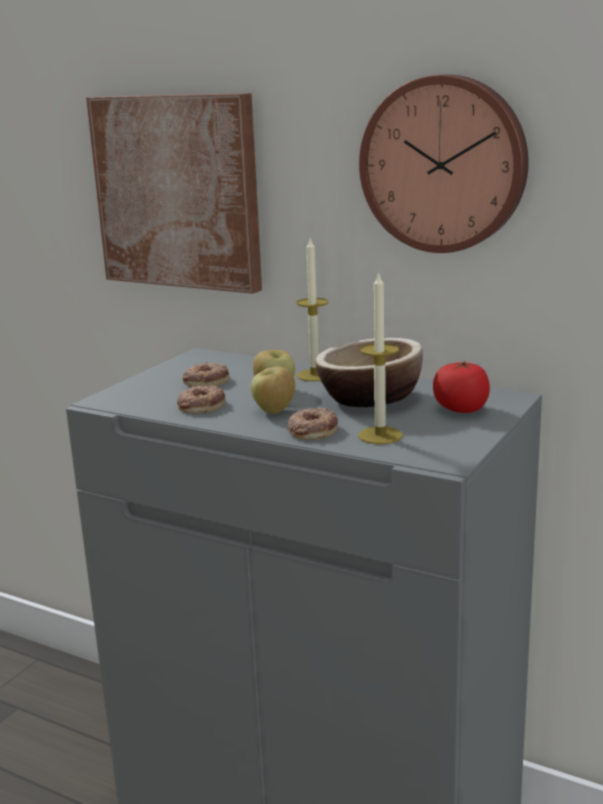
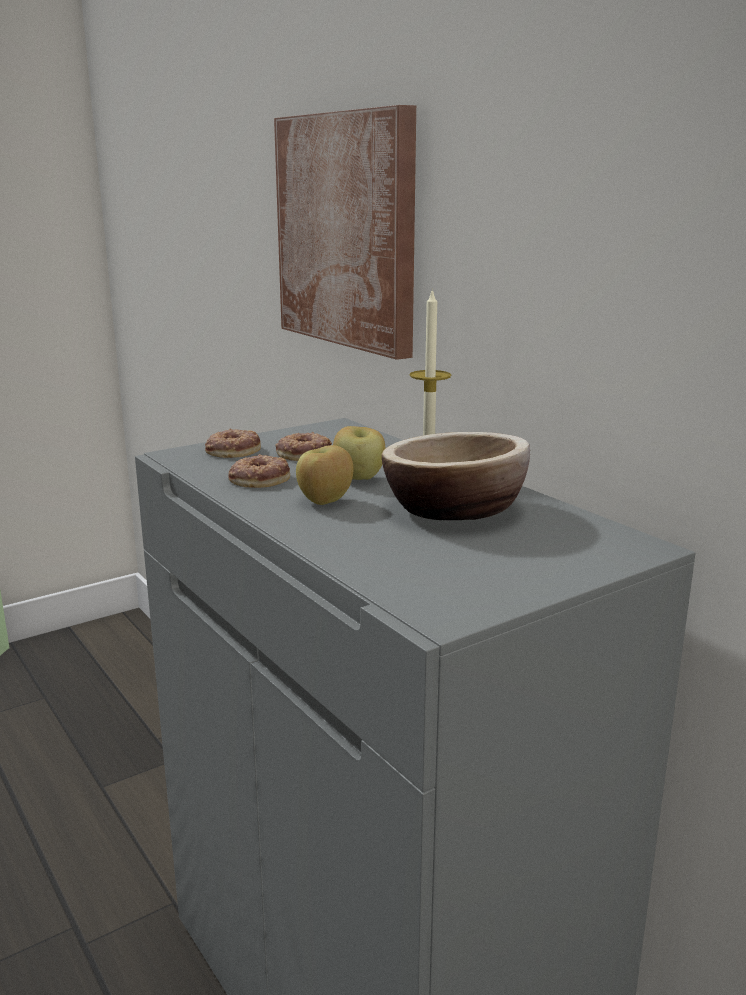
camera: 25 degrees right, 0 degrees up
donut [287,408,338,440] -> donut moved to [205,428,261,458]
candle [358,271,403,444] -> none
wall clock [359,74,529,253] -> none
tomato [433,361,490,413] -> none

